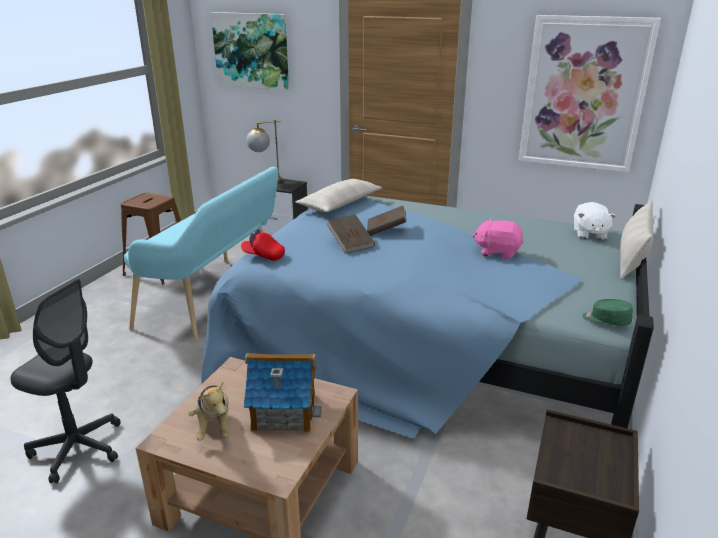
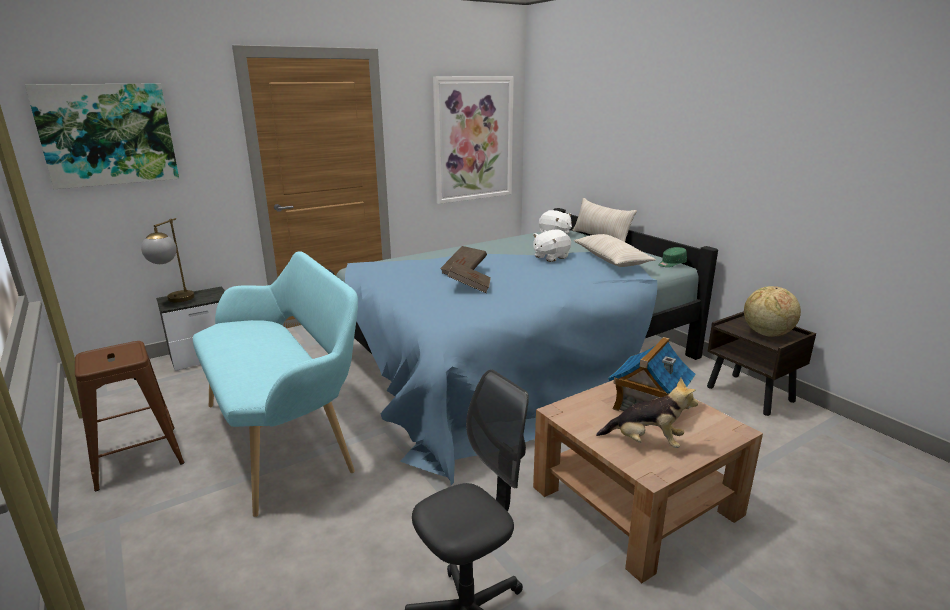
camera: 55 degrees left, 5 degrees down
red cap [241,229,285,261] -> none
beige pillow [296,179,382,212] -> beige pillow moved to [574,234,656,267]
pink plush toy [472,218,524,259] -> white plush toy [533,230,571,262]
none -> globe [744,286,801,337]

